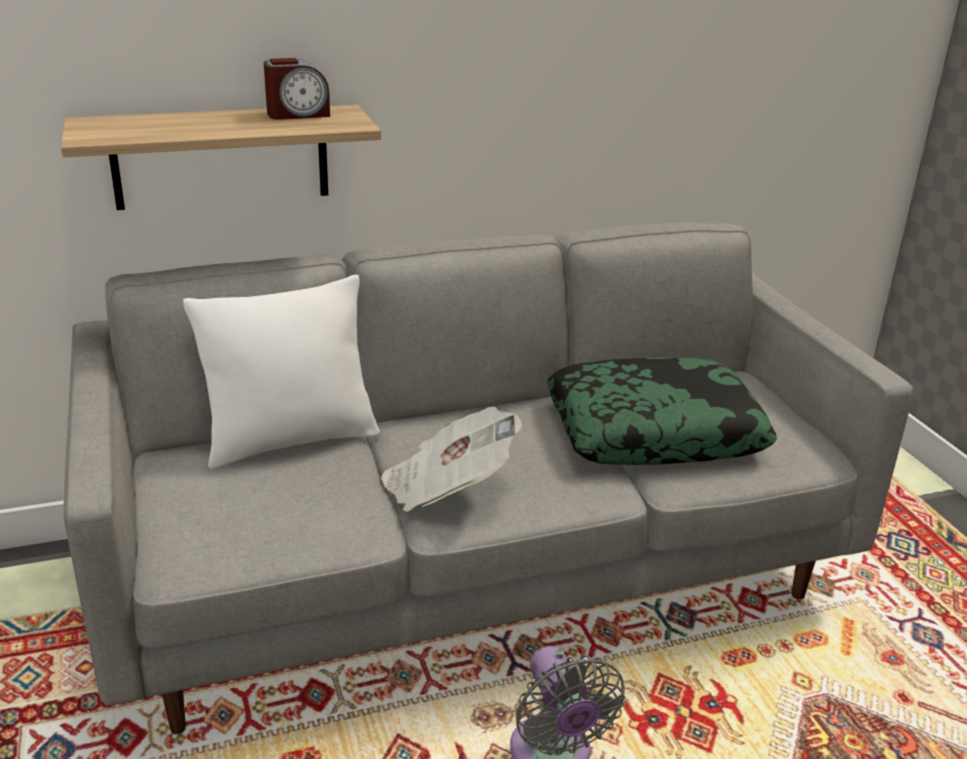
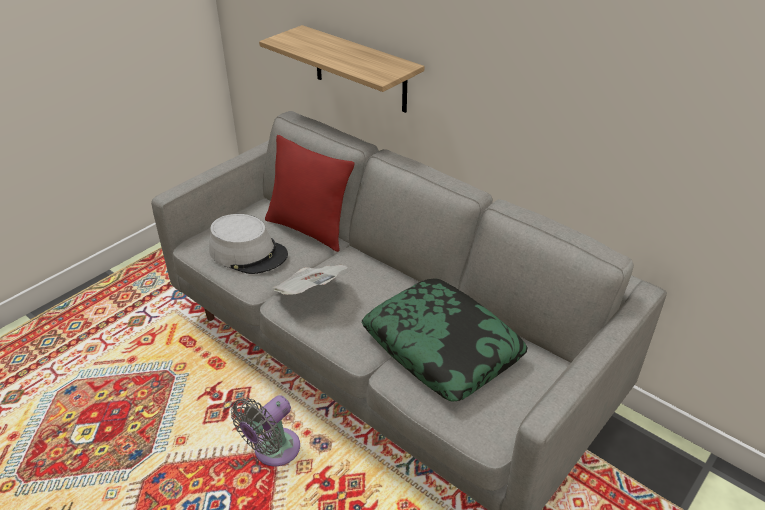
camera: 60 degrees right, 10 degrees up
white pillow [183,275,380,470] -> red pillow [265,135,355,252]
alarm clock [264,58,330,120] -> none
none -> grey hat [209,214,288,274]

